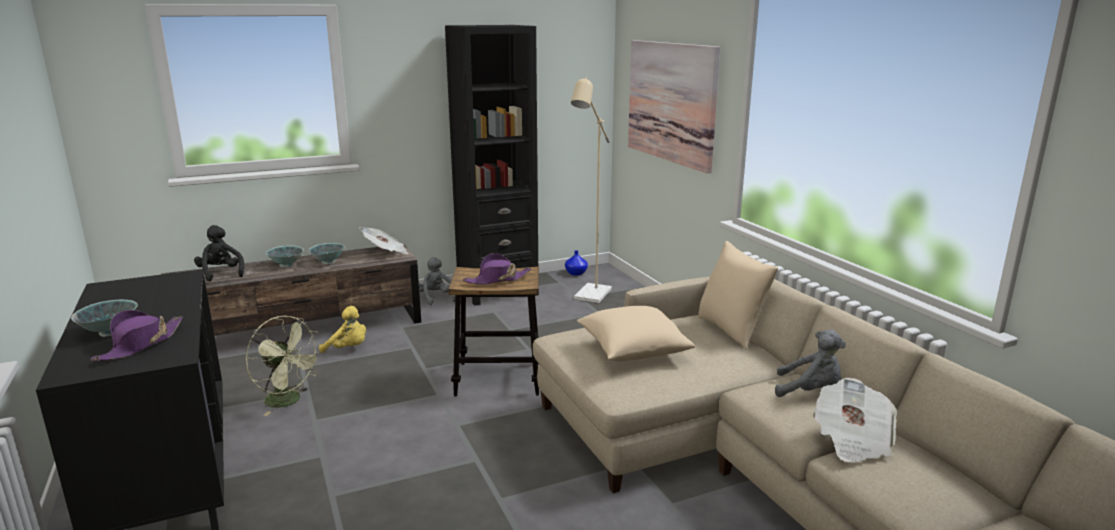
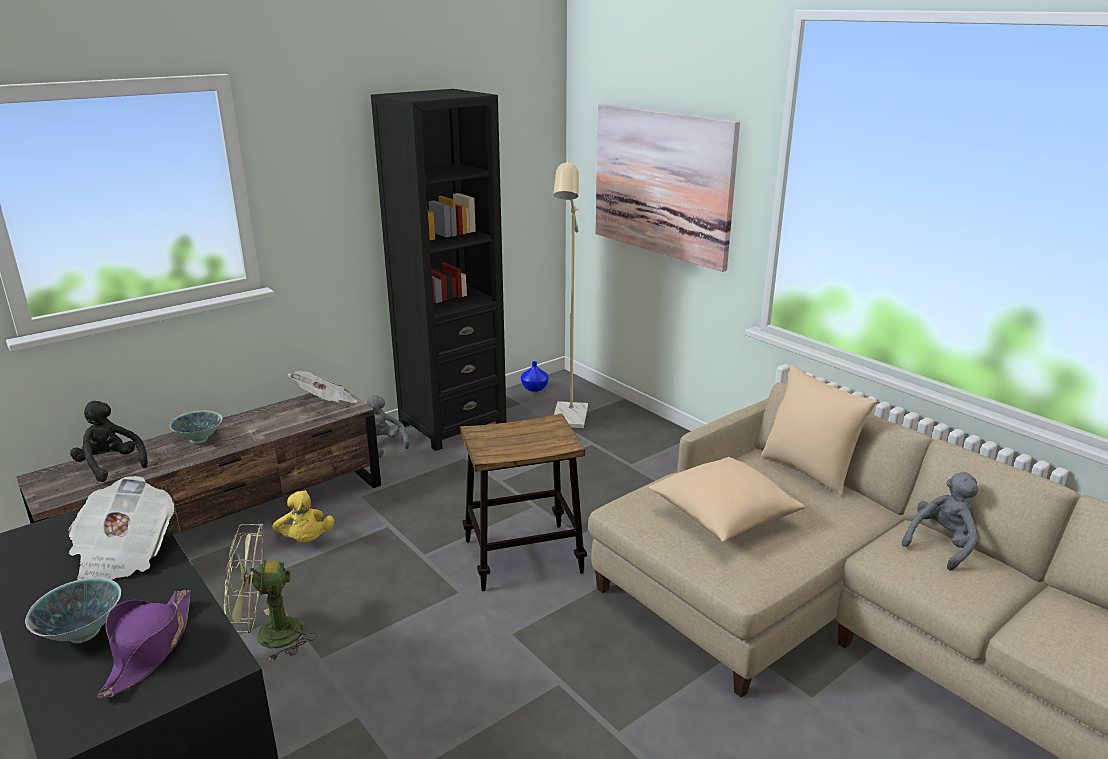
camera: 15 degrees left, 5 degrees up
green fan [246,316,323,416] -> green fan turned 150 degrees clockwise [224,524,317,661]
bowl [308,243,345,264] -> none
yellow plush toy [319,306,366,353] -> yellow plush toy turned 60 degrees clockwise [272,491,334,542]
purple hat [463,253,531,285] -> none
grey plush toy [775,330,846,397] -> grey plush toy turned 45 degrees counterclockwise [902,472,978,571]
newspaper [813,378,897,463] -> newspaper moved to [68,476,174,580]

